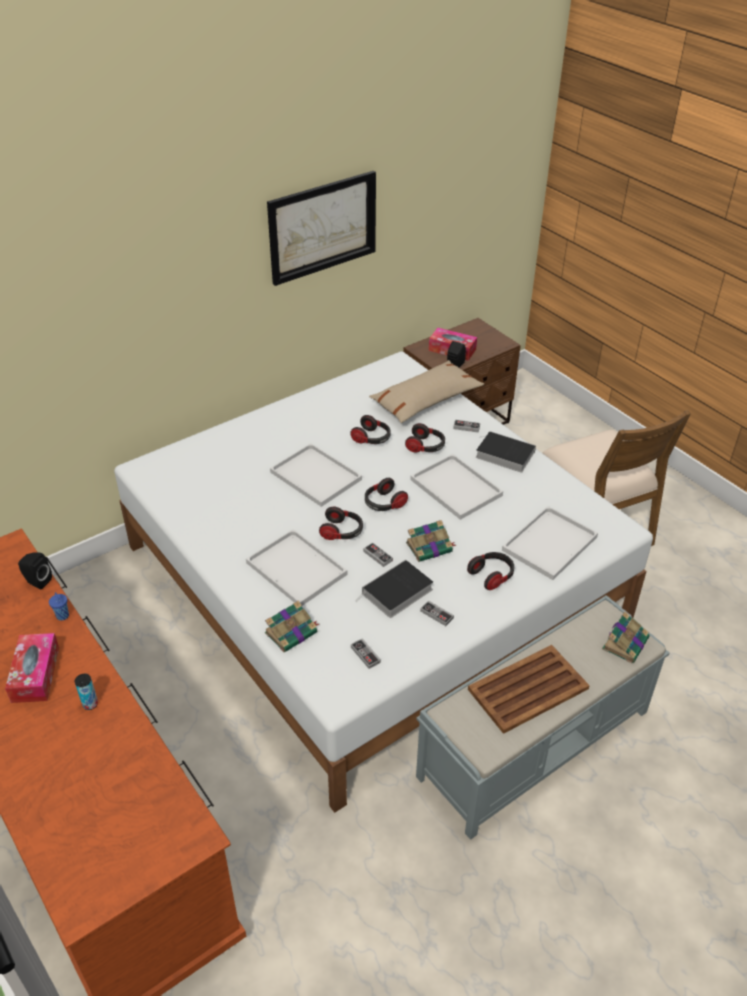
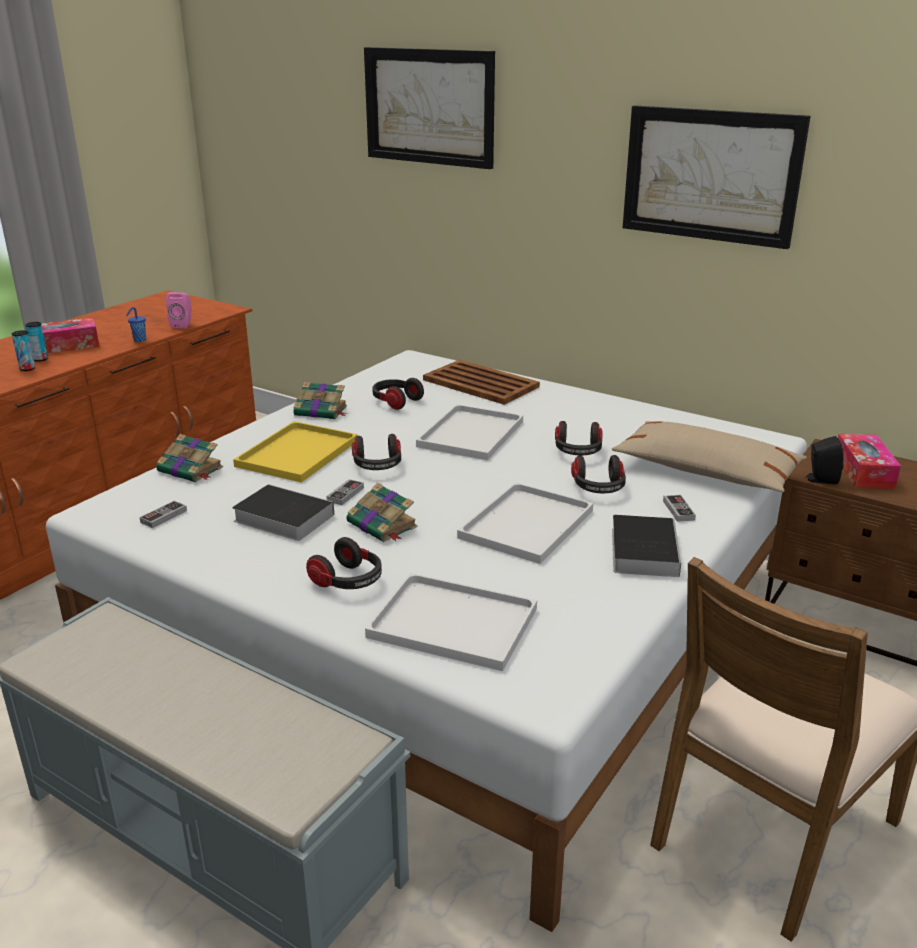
camera: 70 degrees right, 15 degrees down
black speaker [18,552,52,589] -> pink speaker [166,292,191,328]
white tray [246,529,347,606] -> yellow tray [233,421,358,483]
headphones [365,478,408,511] -> headphones moved to [372,378,424,410]
game controller [420,600,454,626] -> none
brown tray [468,645,590,734] -> brown tray moved to [423,360,540,405]
book [602,611,650,663] -> book moved to [293,382,347,419]
none -> can [25,322,48,362]
none -> picture [364,47,495,169]

